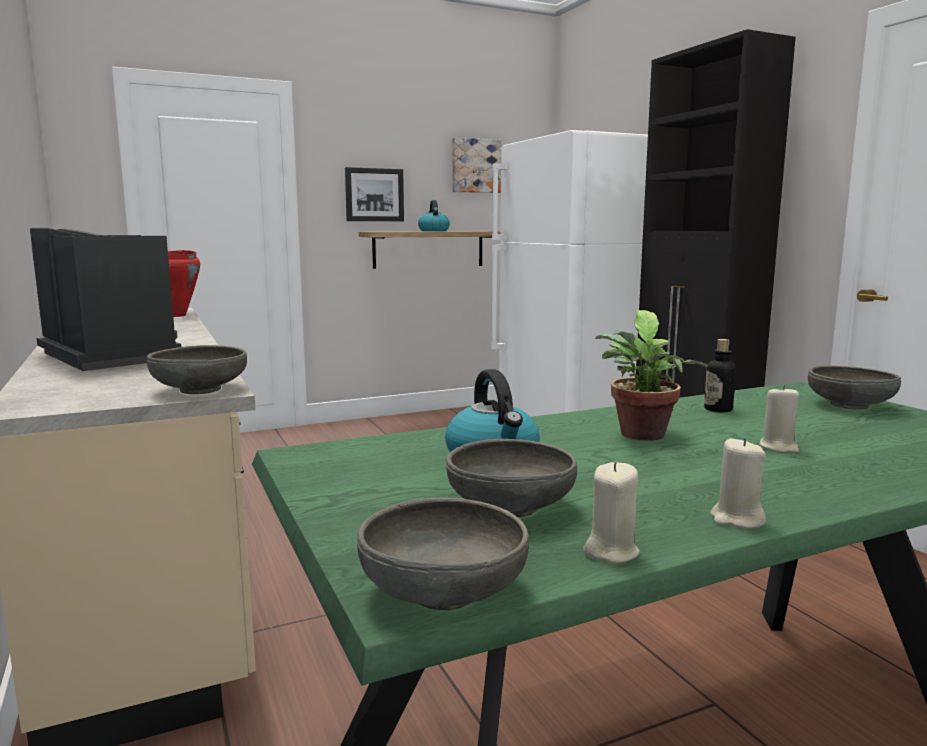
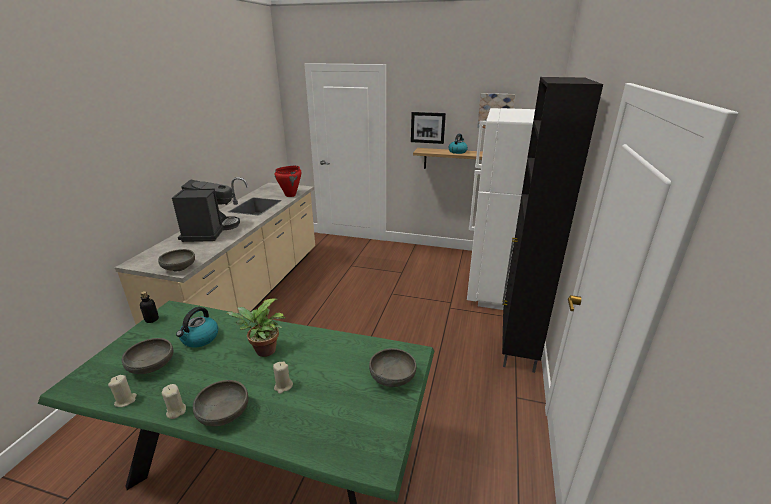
camera: 40 degrees right, 15 degrees up
grey bowl [357,498,529,610] -> grey bowl moved to [193,380,248,426]
bottle [704,339,736,412] -> bottle moved to [140,291,159,323]

